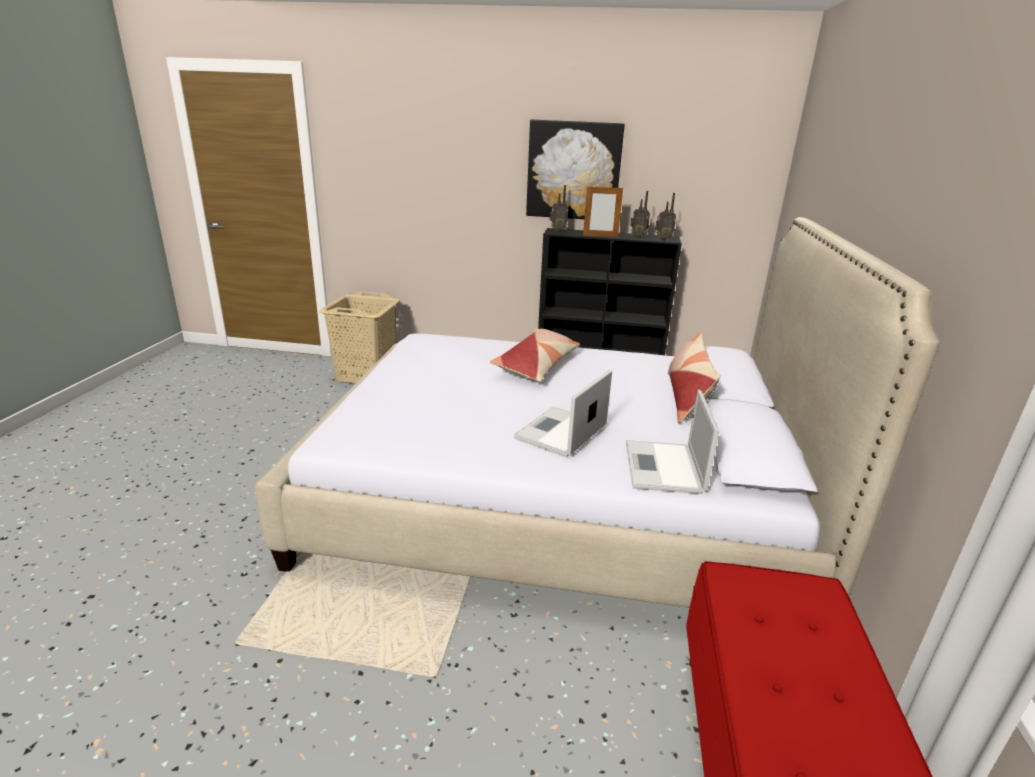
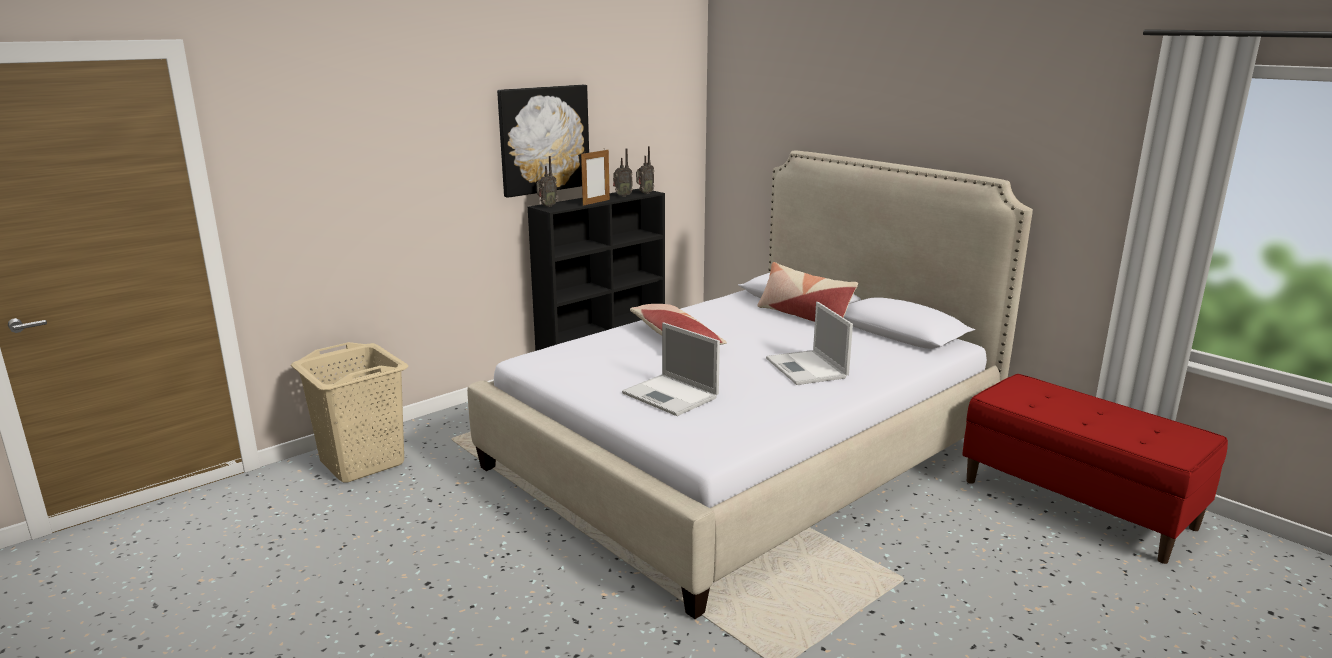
camera: 50 degrees left, 5 degrees down
laptop [626,390,719,494] -> laptop moved to [622,322,720,416]

